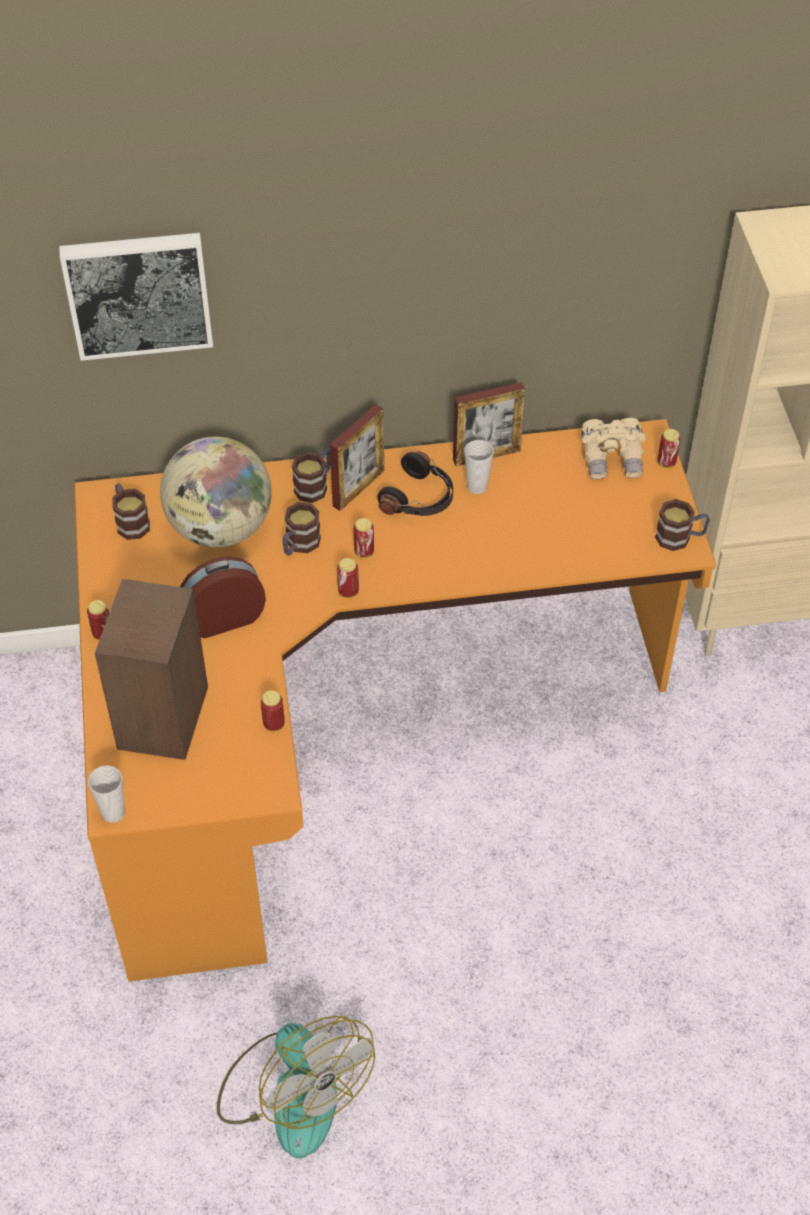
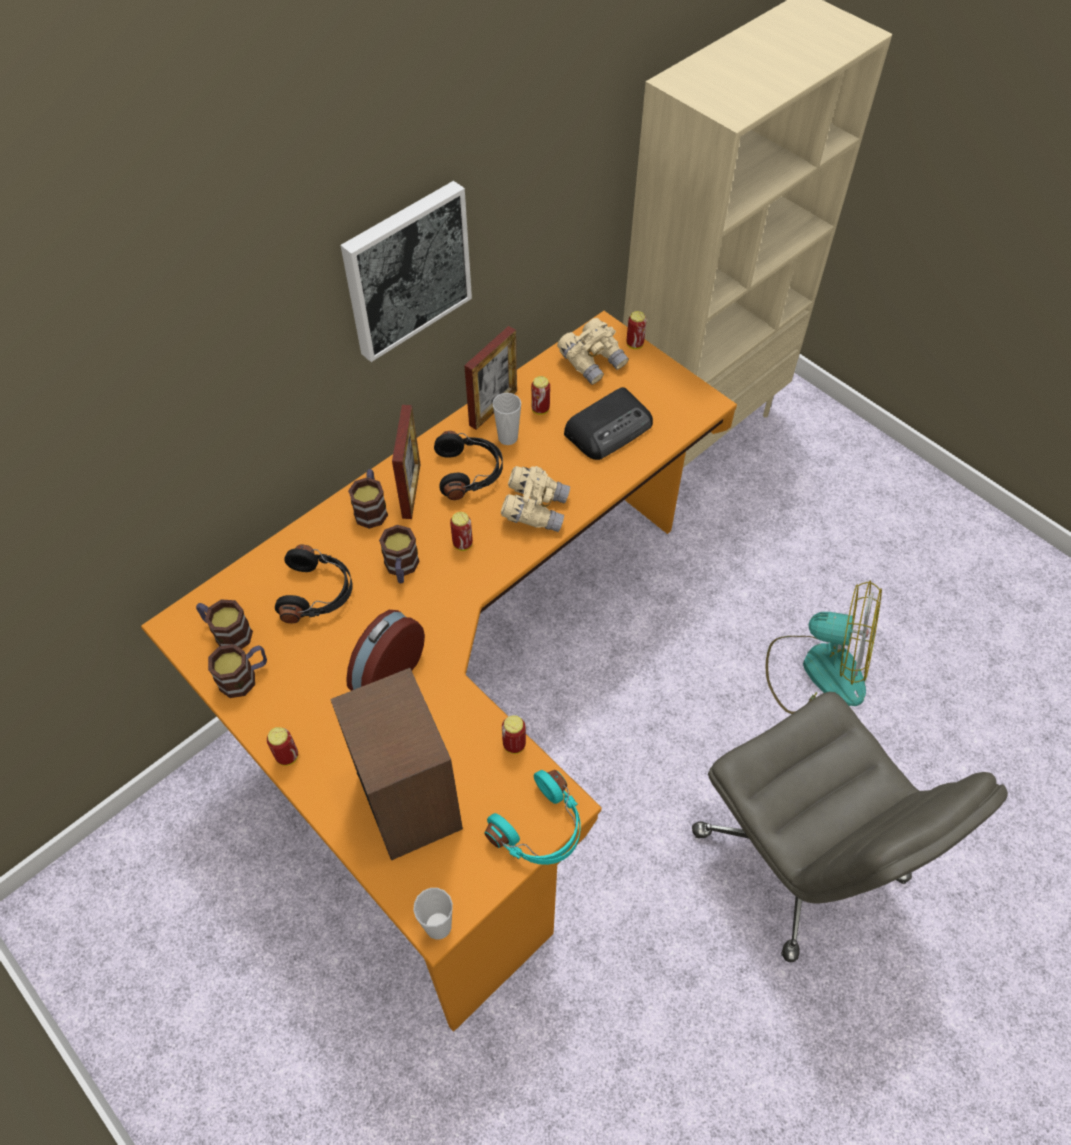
camera: 35 degrees left, 5 degrees up
picture [59,233,213,361] -> picture moved to [340,181,472,362]
globe [160,437,272,548] -> black headphones [275,544,353,623]
fan [217,1016,376,1158] -> fan moved to [766,580,882,714]
can [337,558,359,599] -> can moved to [531,376,550,415]
mug [655,499,710,551] -> mug moved to [208,644,267,698]
none -> turquoise headphones [484,770,580,865]
none -> beige binoculars [501,466,570,532]
none -> radio [564,387,653,460]
none -> grey office chair [692,692,1008,962]

